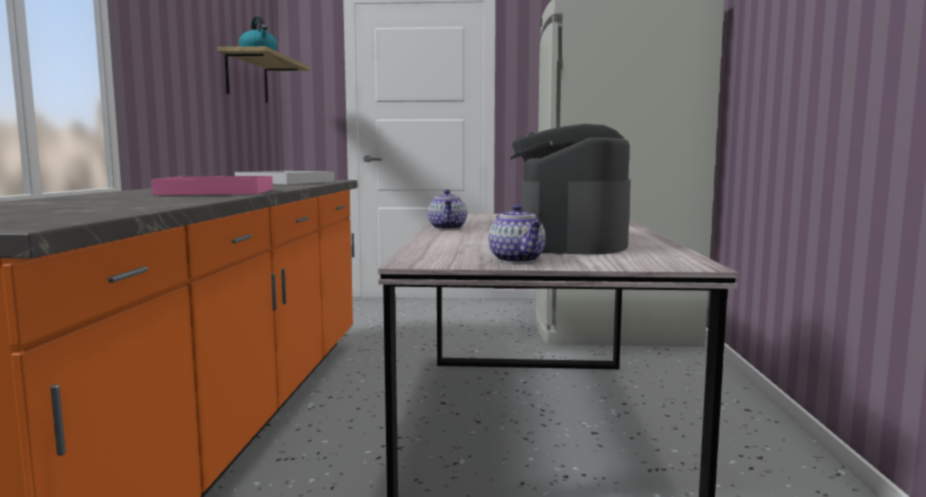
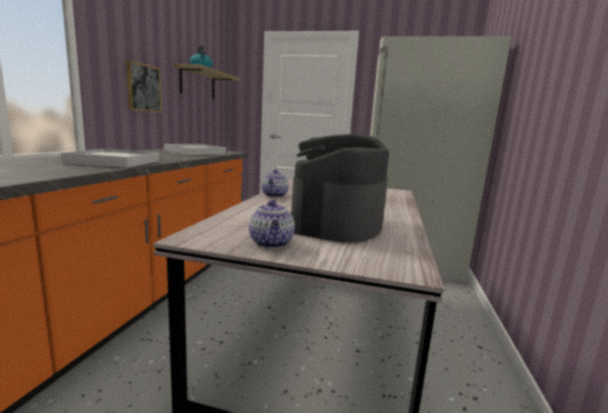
camera: 10 degrees right, 5 degrees up
pink tray [151,176,273,195] -> white tray [60,149,159,168]
none -> picture [126,60,162,112]

